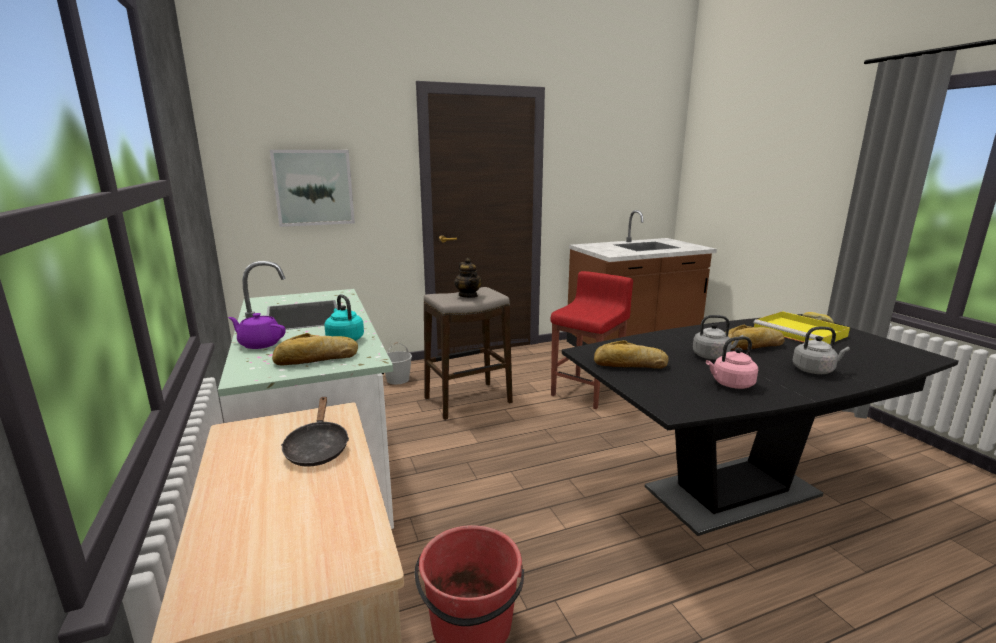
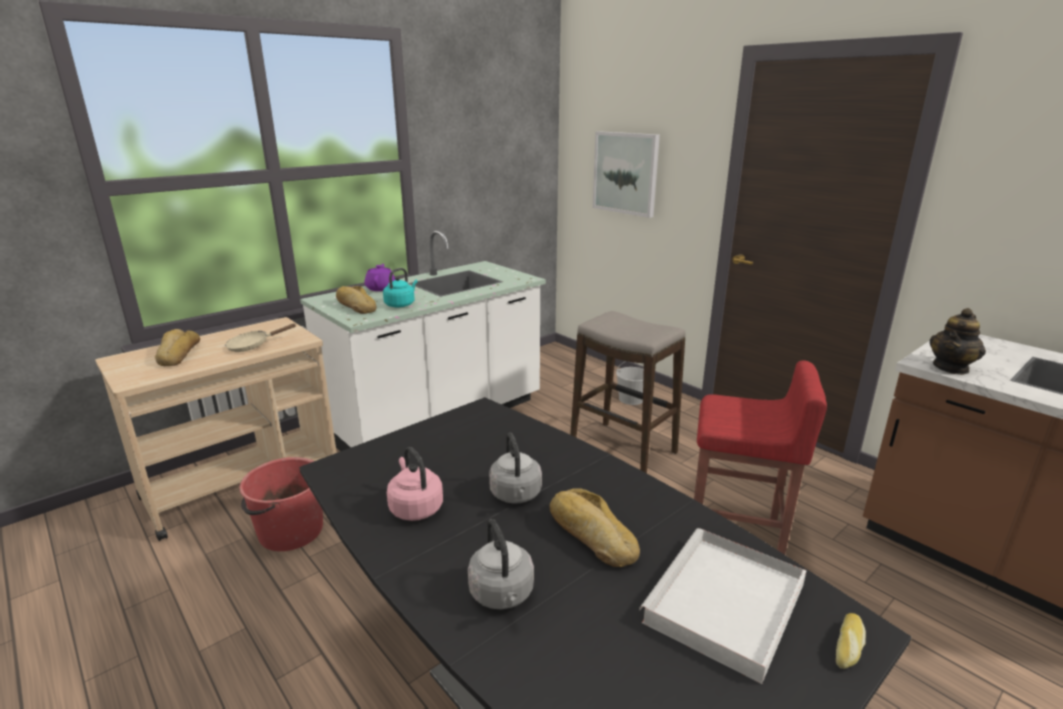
camera: 70 degrees right, 5 degrees up
black frying pan [281,396,349,467] -> beige frying pan [225,323,296,352]
teapot [454,258,482,298] -> teapot moved to [930,308,986,375]
bread [594,340,669,369] -> bread moved to [155,329,200,366]
yellow tray [754,311,850,344] -> white tray [639,528,806,684]

